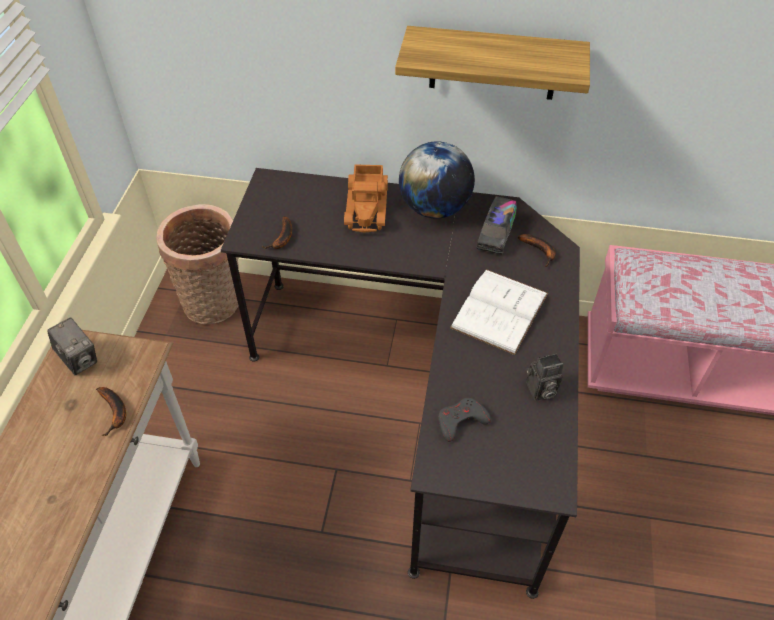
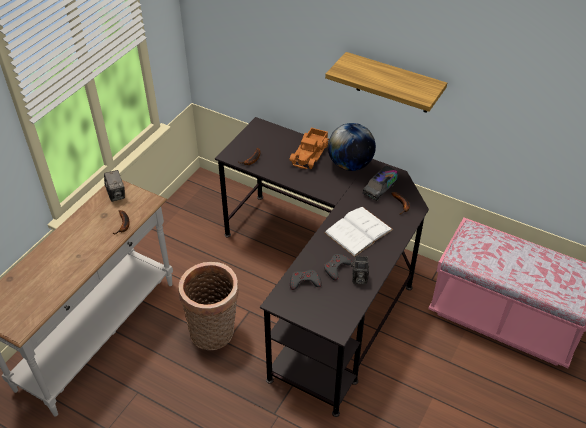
camera: 20 degrees right, 5 degrees down
basket [156,204,239,325] -> basket moved to [178,262,239,350]
none -> grey game controller [324,254,352,280]

